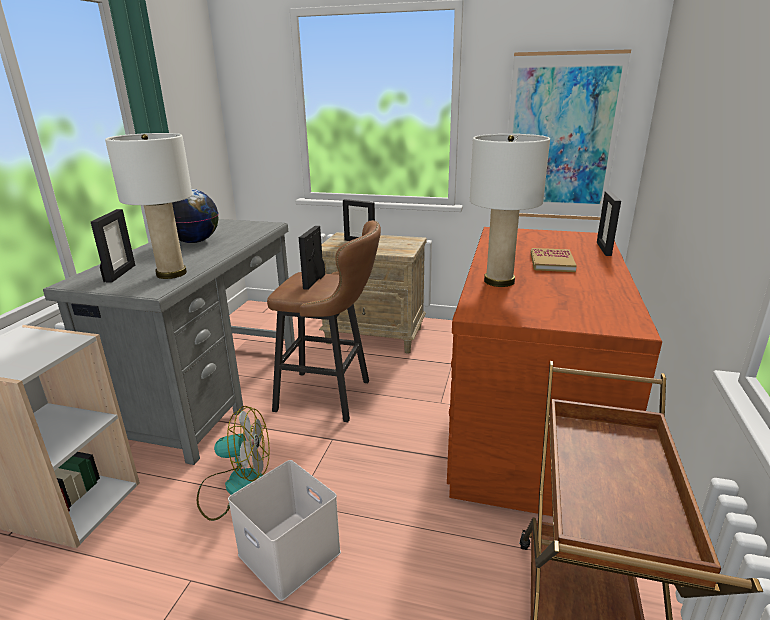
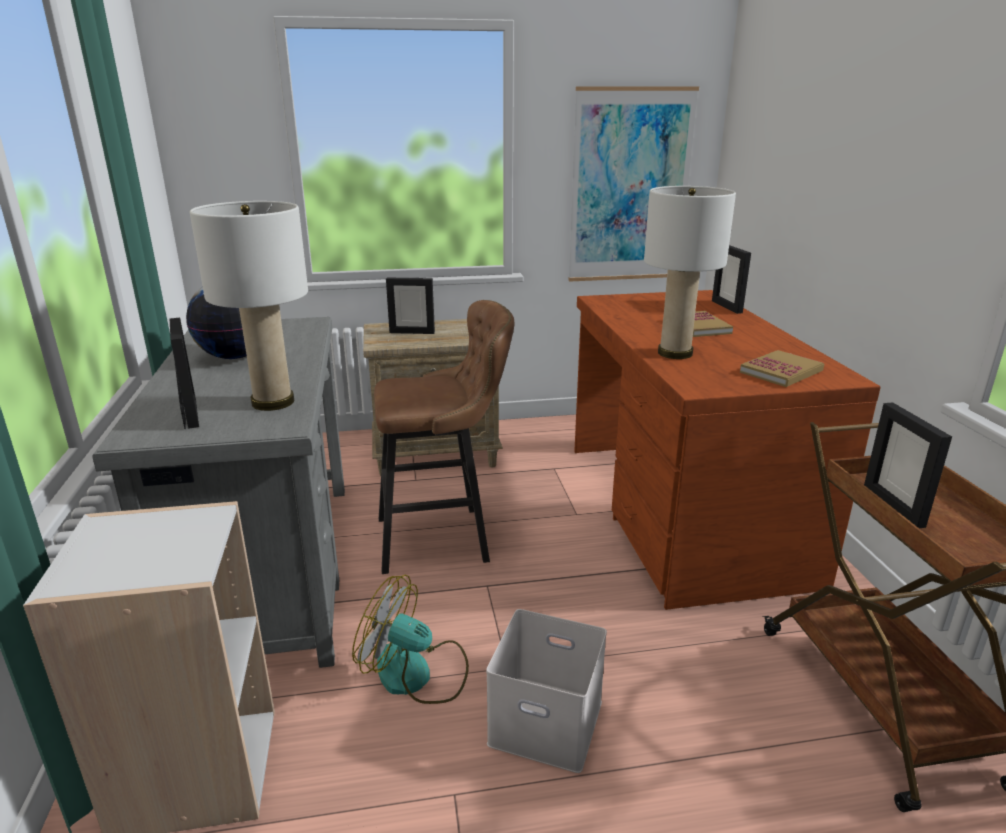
camera: 25 degrees left, 0 degrees up
fan [197,406,270,521] -> fan turned 135 degrees counterclockwise [352,575,469,704]
picture frame [299,226,325,290] -> picture frame moved to [864,402,952,528]
none -> book [740,350,824,387]

